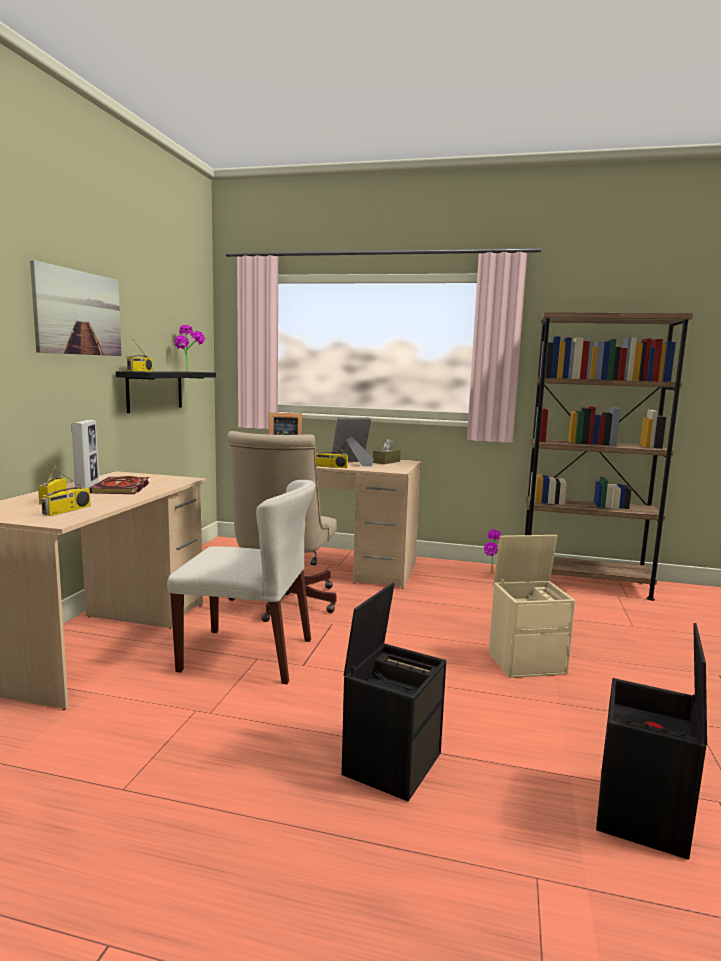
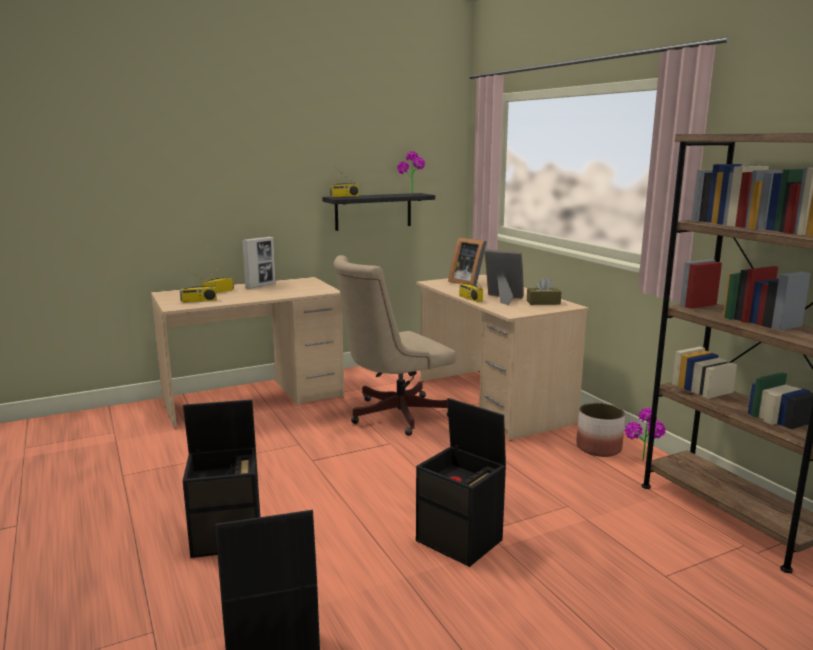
camera: 50 degrees right, 5 degrees up
picture [30,260,122,356] -> none
book [90,476,150,494] -> none
beige chair [167,480,315,684] -> none
beige storage box [489,535,575,678] -> black storage box [416,398,506,567]
none -> planter [576,403,625,457]

